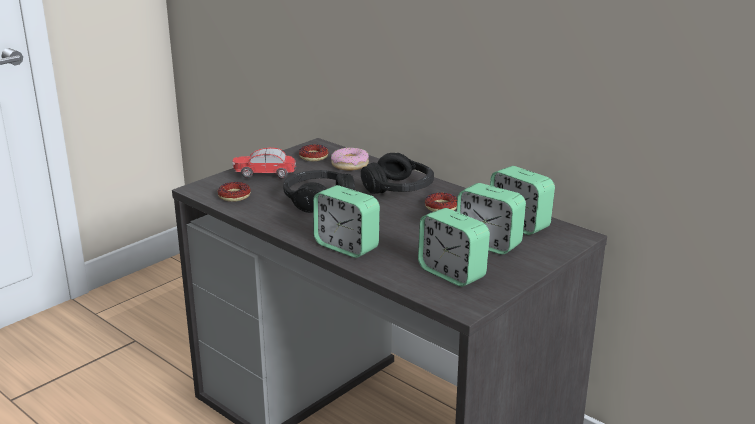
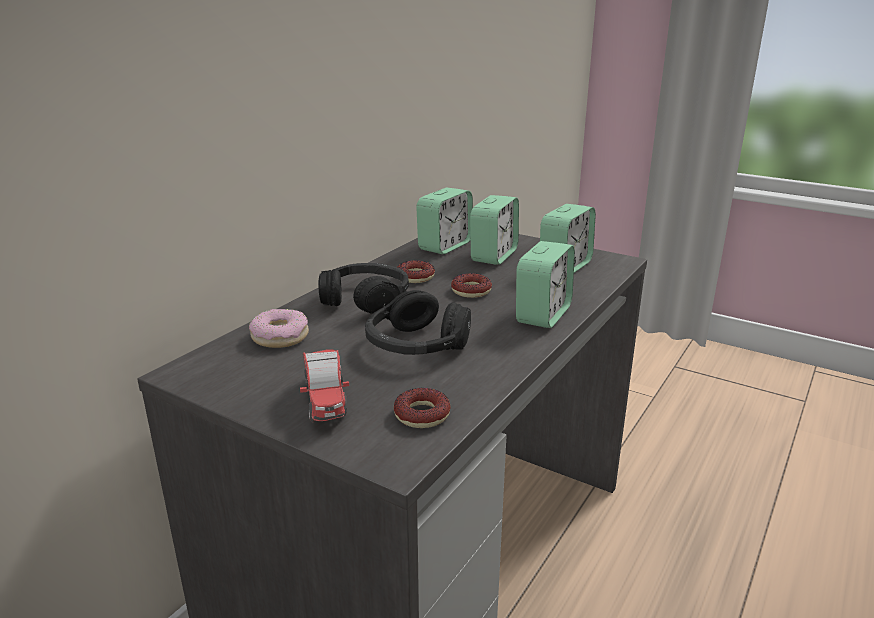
camera: 100 degrees left, 0 degrees up
donut [299,144,328,161] -> donut moved to [451,273,492,298]

